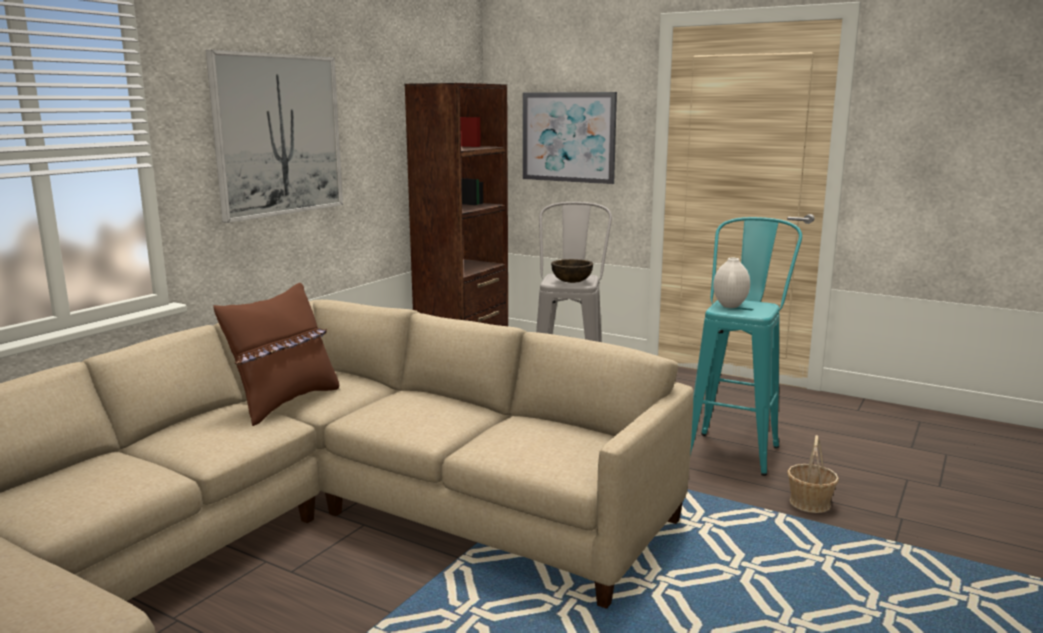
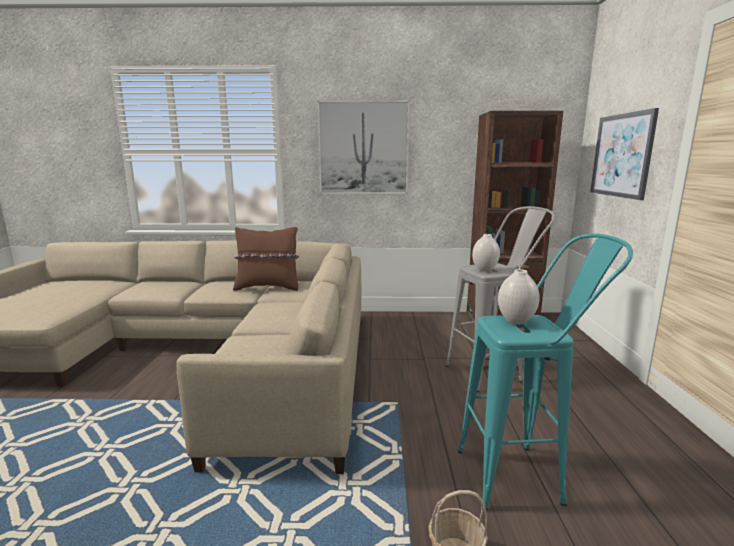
camera: 60 degrees right, 0 degrees up
brown bowl [551,259,593,283] -> white vase [472,234,500,272]

